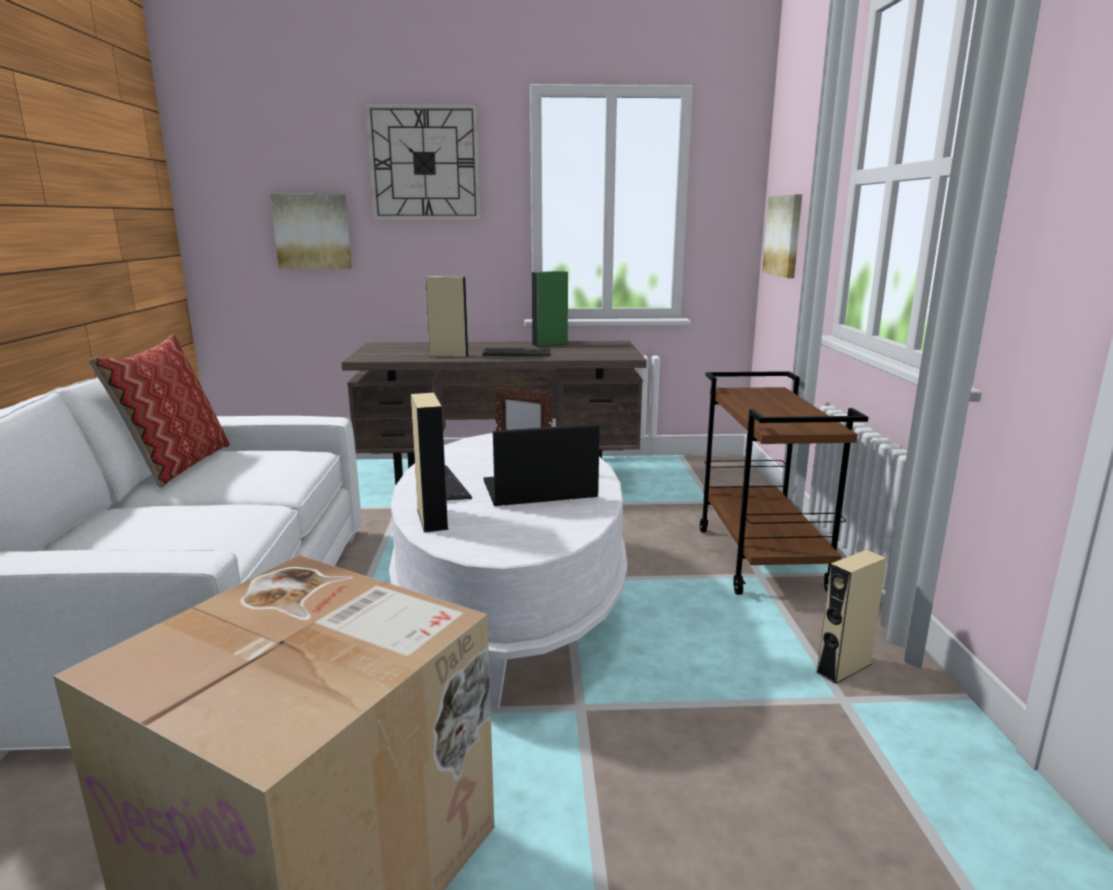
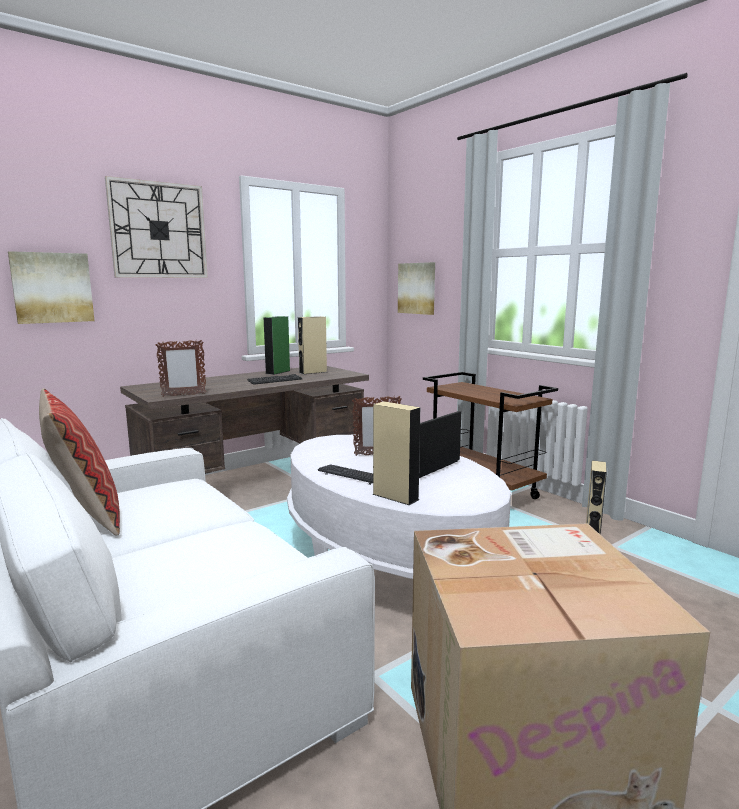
camera: 35 degrees left, 5 degrees down
beige speaker [426,276,468,357] -> beige speaker moved to [298,316,327,374]
none -> picture frame [156,340,207,397]

